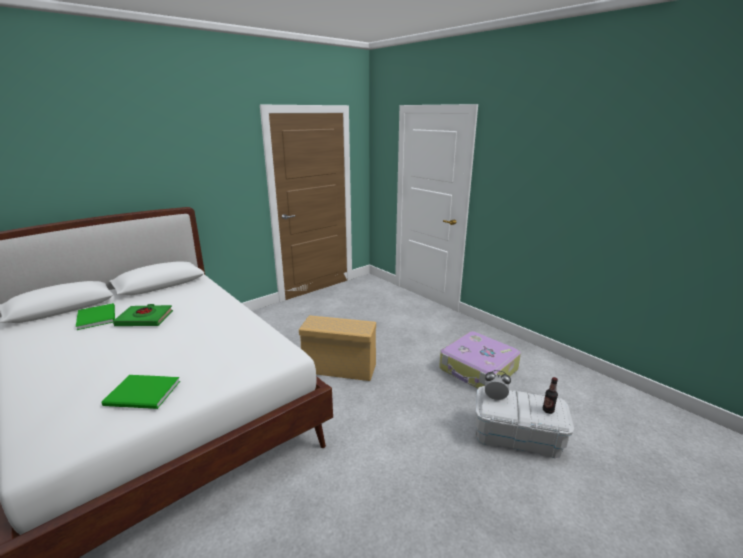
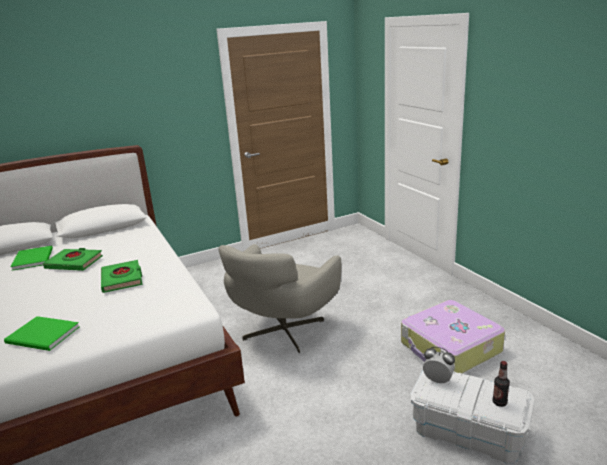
camera: 15 degrees right, 0 degrees up
beige storage box [299,315,376,381] -> grey armchair [219,244,342,353]
none -> green book [101,260,143,293]

